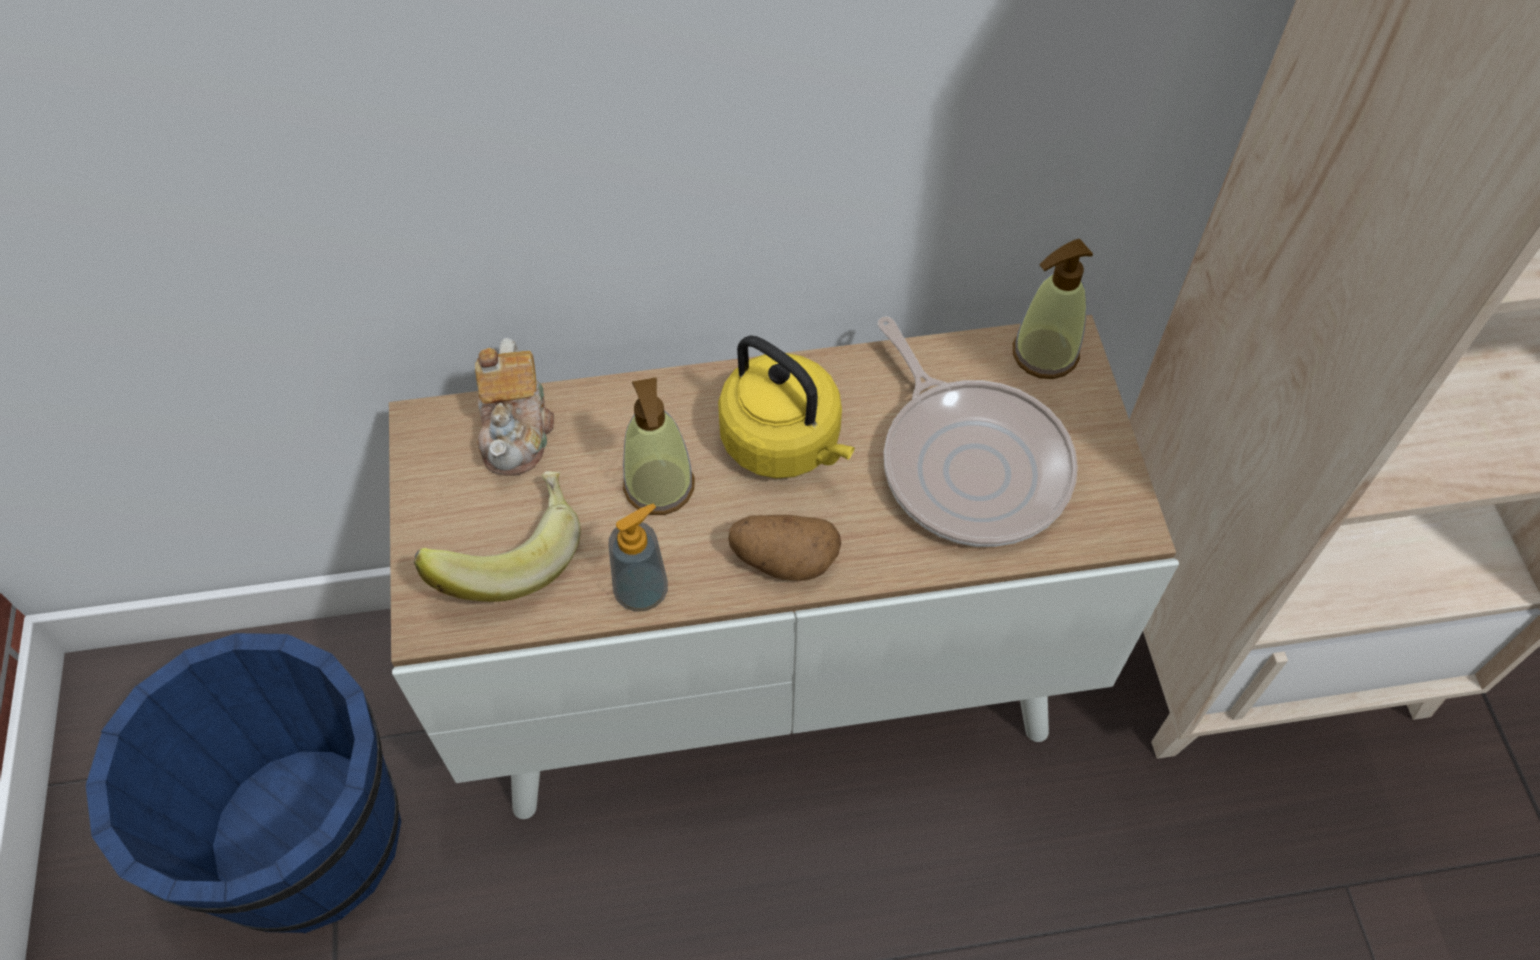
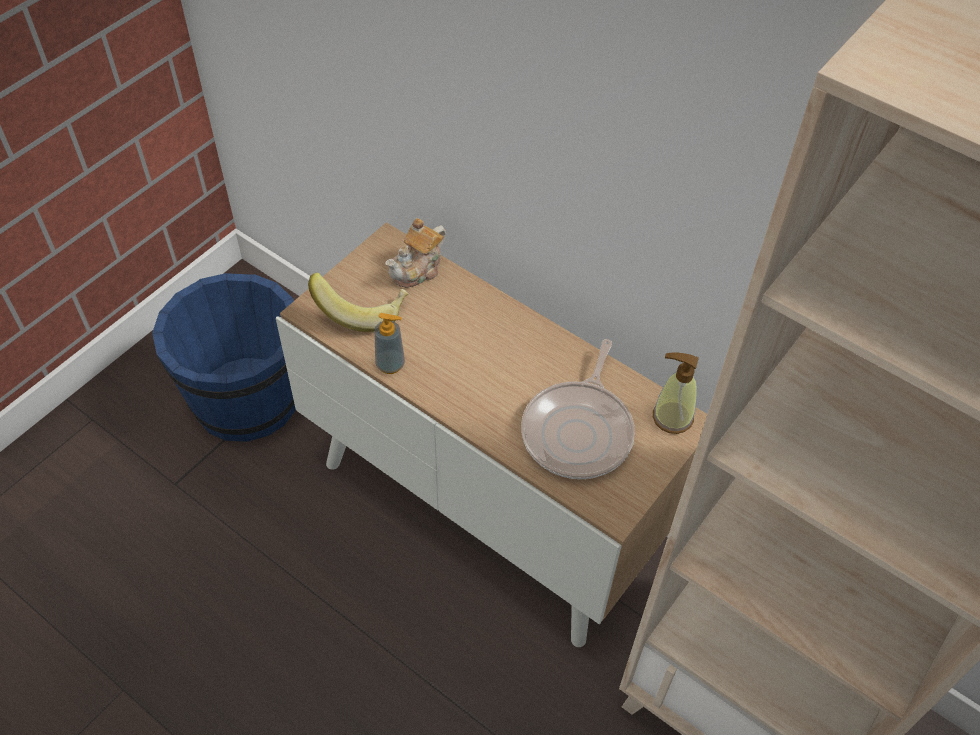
camera: 45 degrees right, 5 degrees down
soap dispenser [623,377,695,515] -> none
yellow kettle [718,336,855,478] -> none
potato [728,515,841,581] -> none

